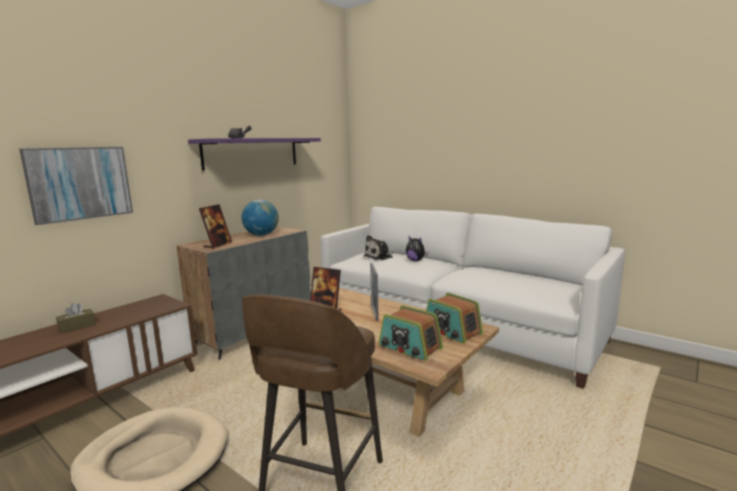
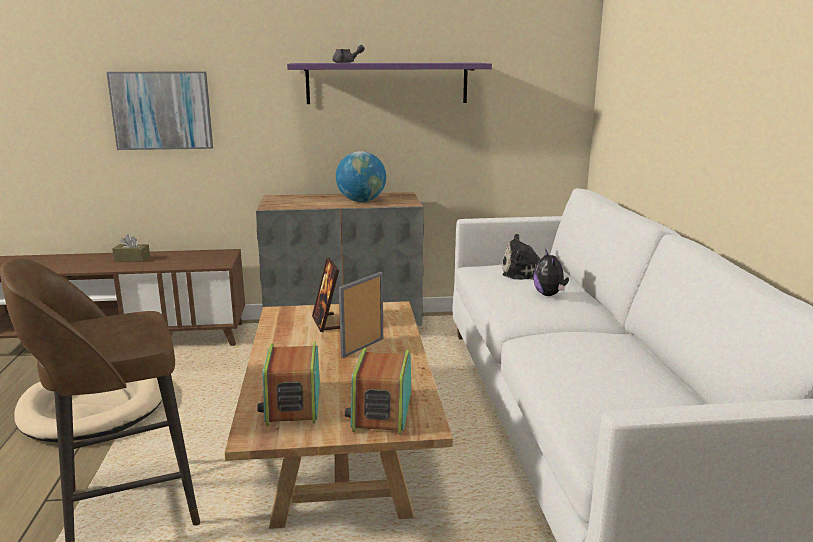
camera: 45 degrees right, 5 degrees up
picture frame [199,204,232,249] -> none

